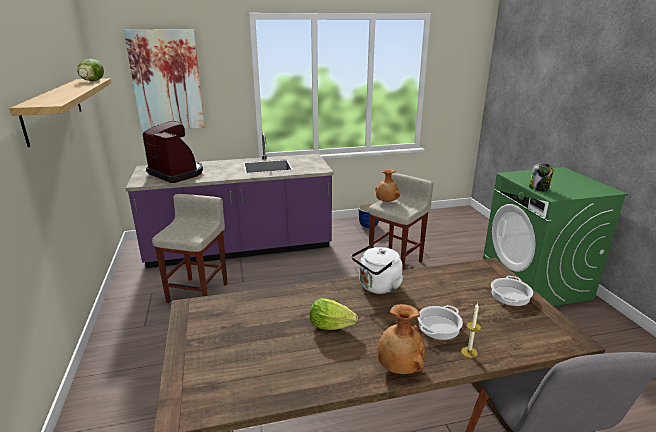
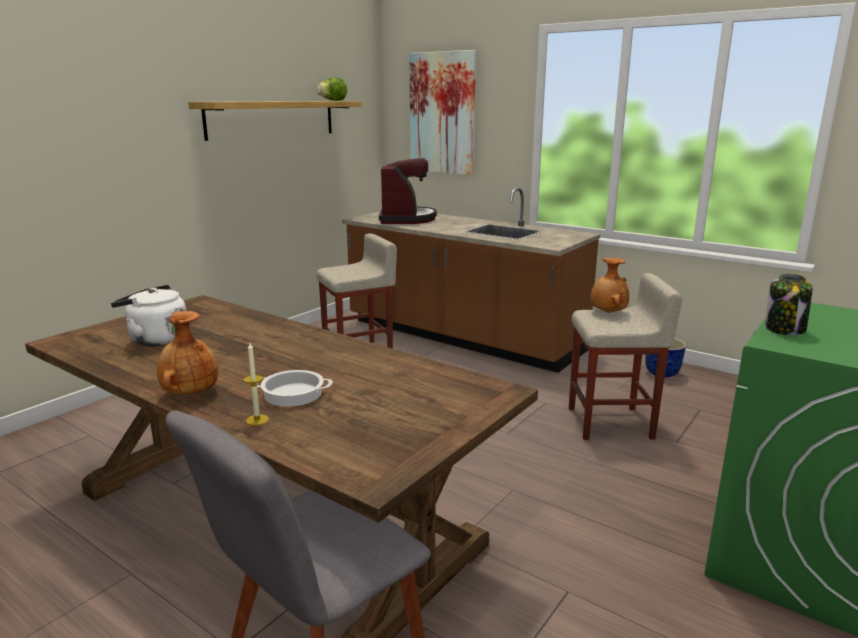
camera: 50 degrees right, 5 degrees down
purple counter [125,133,334,268] -> brown counter [342,188,600,373]
lettuce [310,298,358,330] -> none
white kettle [352,245,403,294] -> white kettle moved to [111,285,186,346]
cooking pot [491,276,533,306] -> none

